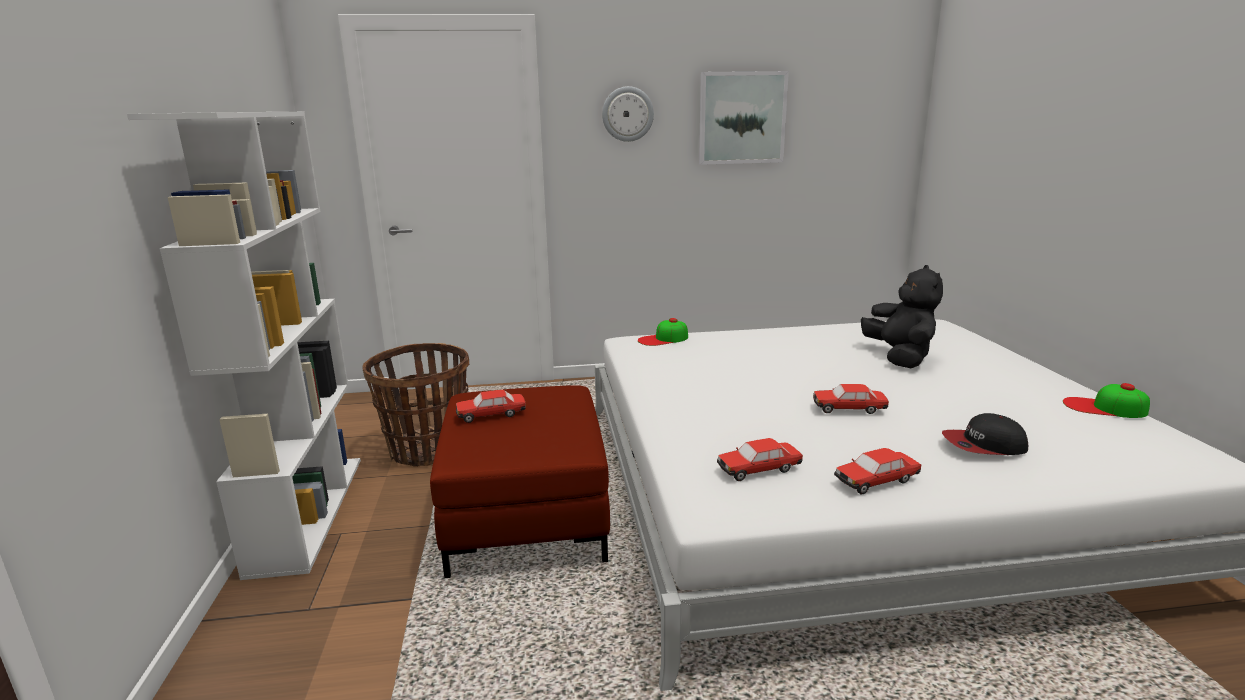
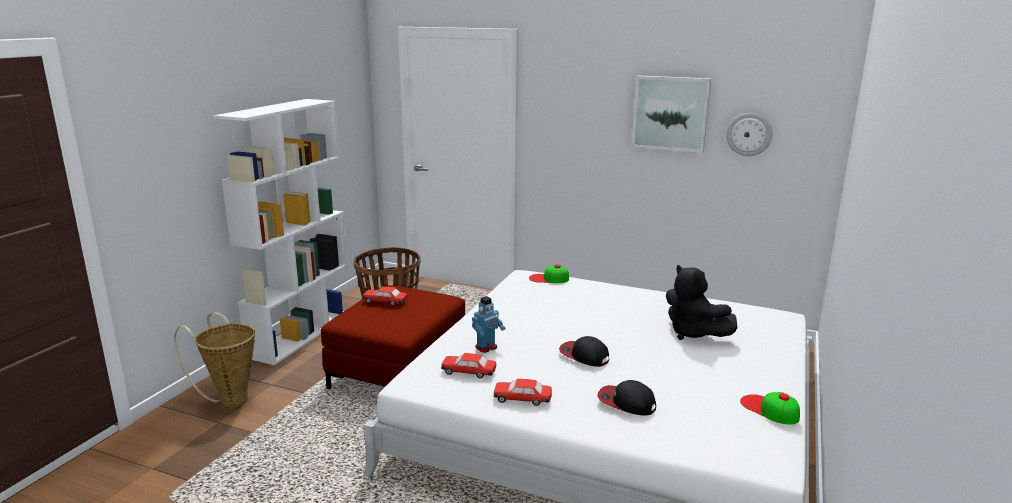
camera: 30 degrees right, 0 degrees up
wall clock [602,86,654,142] -> wall clock moved to [726,113,773,156]
toy car [813,384,889,414] -> cap [559,336,609,367]
black plush toy [861,265,943,368] -> black plush toy turned 120 degrees clockwise [666,265,737,340]
none -> basket [174,312,255,408]
none -> toy robot [472,296,505,353]

